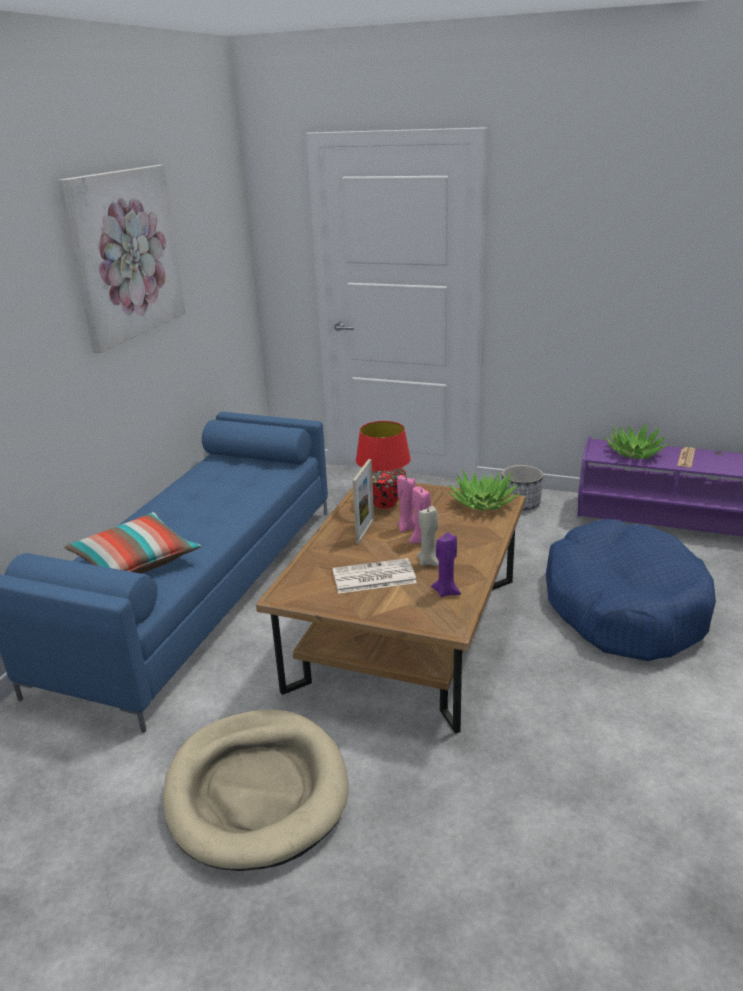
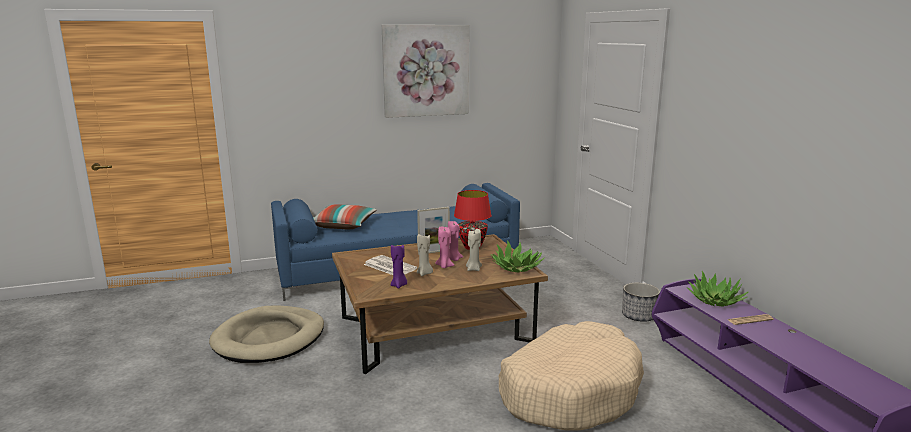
camera: 50 degrees right, 10 degrees down
blue dog bed [546,519,716,661] -> beige dog bed [499,321,644,431]
none -> beige candle [466,229,482,271]

